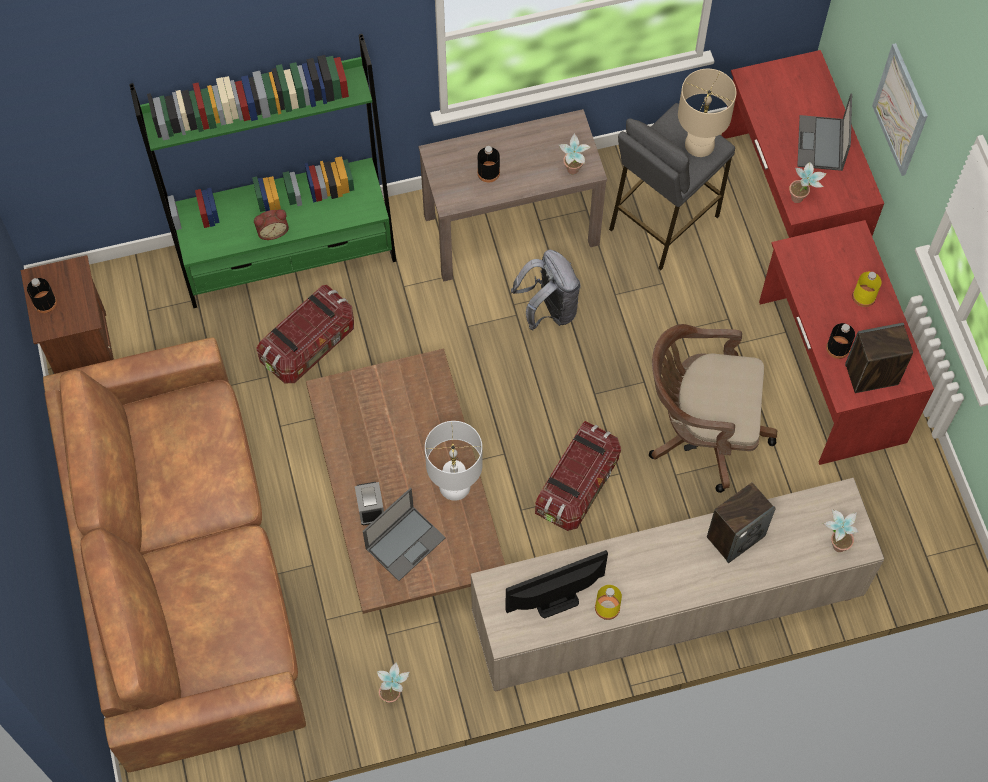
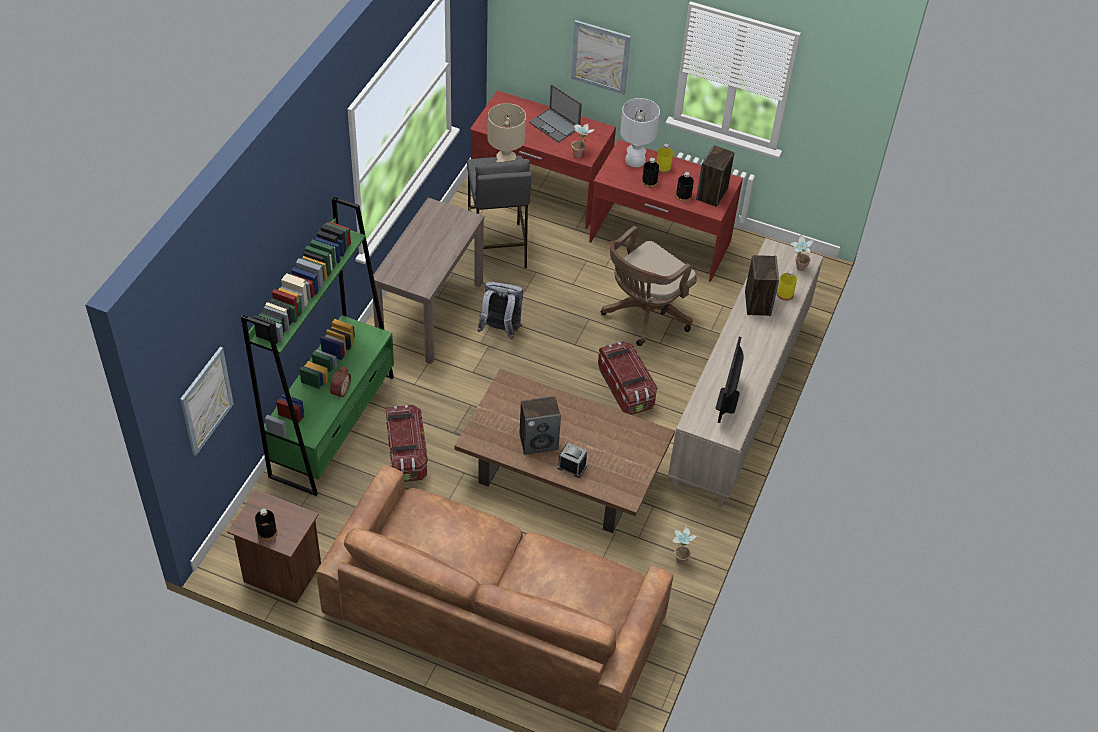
camera: 55 degrees left, 15 degrees down
laptop [363,488,446,581] -> none
white table lamp [425,421,483,501] -> white table lamp moved to [620,98,660,167]
black bottle [477,146,500,182] -> black bottle moved to [642,158,659,188]
potted plant [559,133,591,175] -> none
yellow bottle [595,585,622,620] -> yellow bottle moved to [777,270,797,301]
none -> picture [180,347,234,456]
none -> speaker [519,396,561,455]

